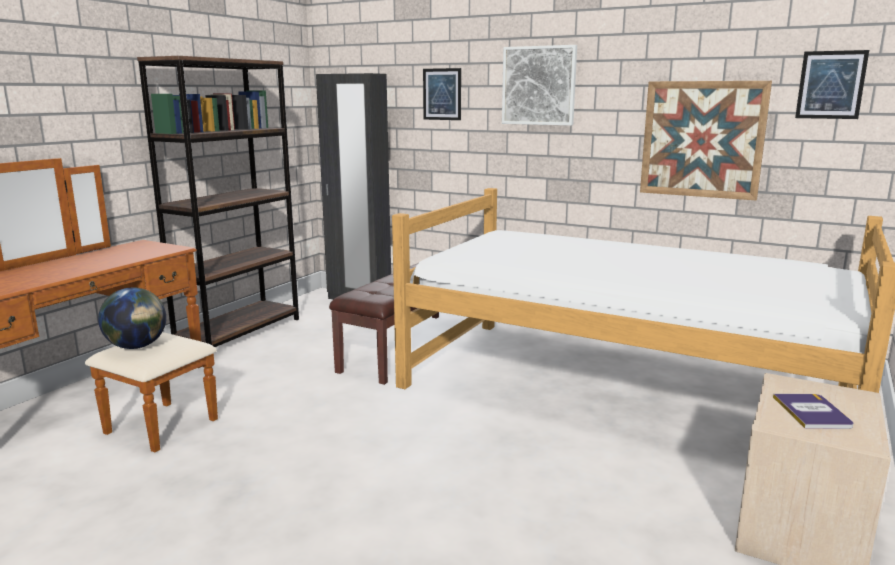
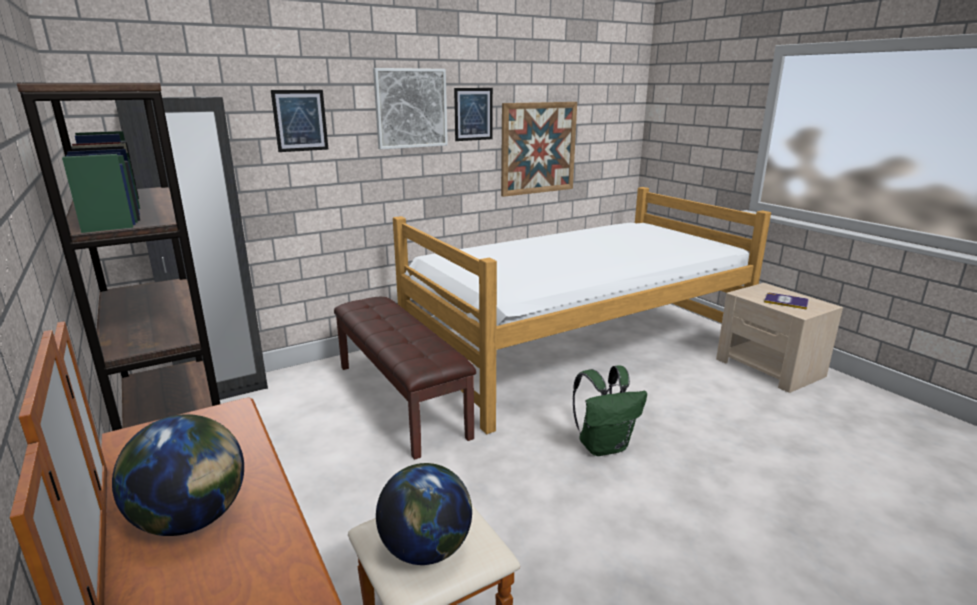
camera: 60 degrees left, 5 degrees up
picture [795,50,869,119] -> picture moved to [454,88,493,141]
none -> globe [112,414,244,536]
none -> green backpack [573,365,647,456]

